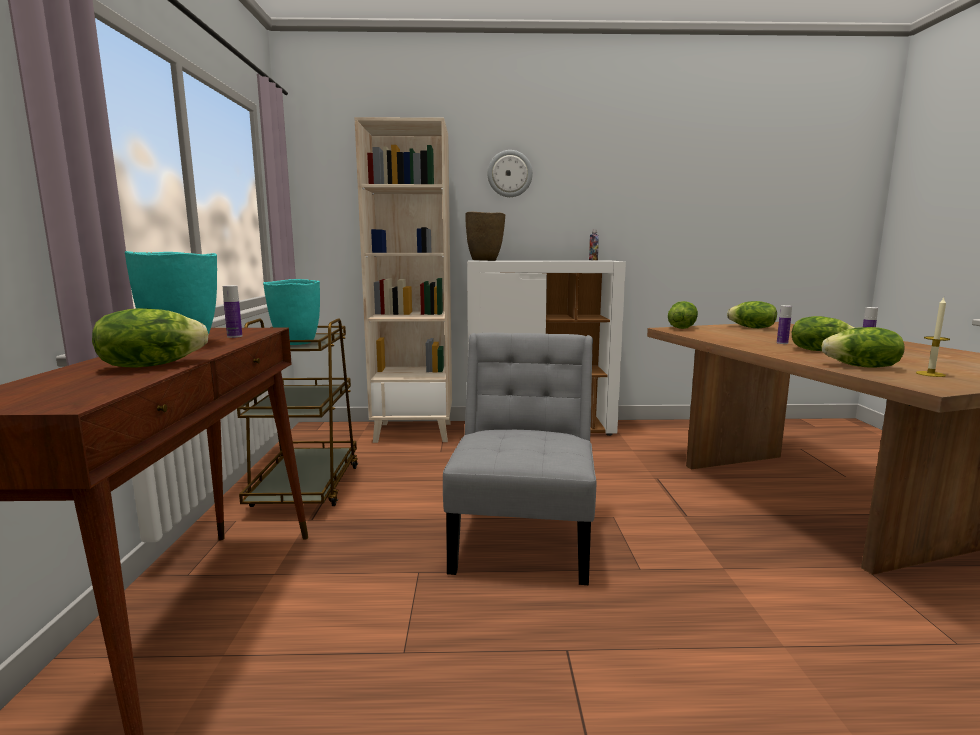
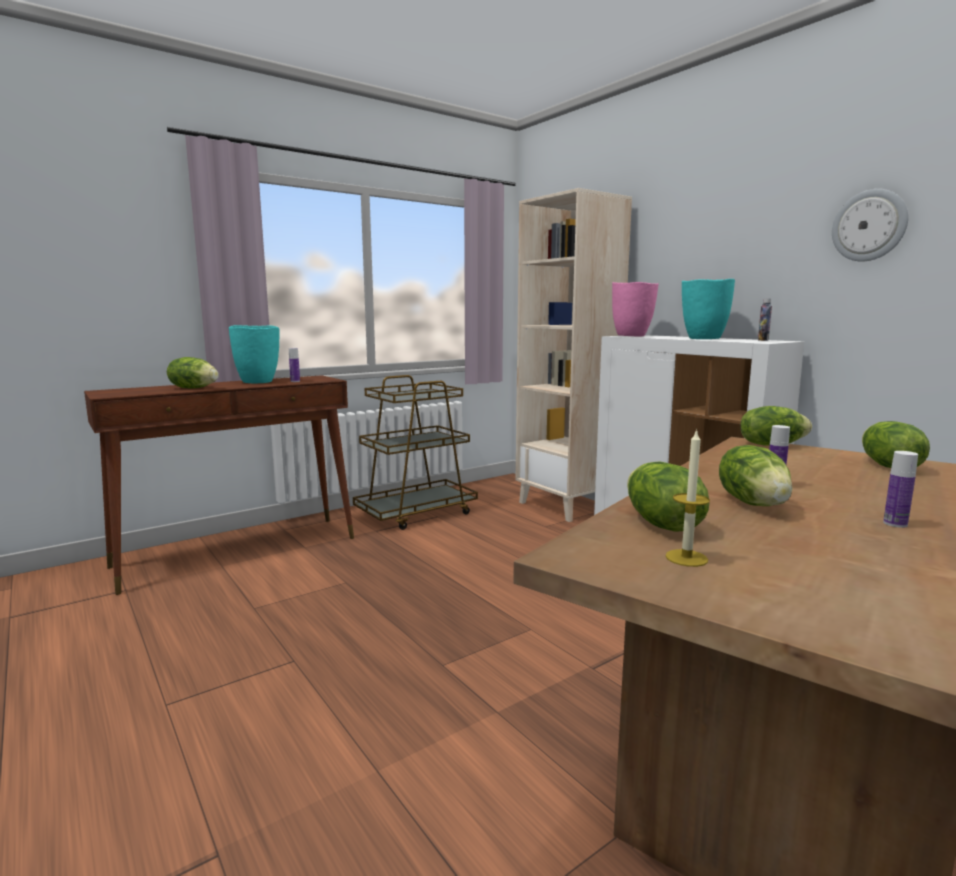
camera: 55 degrees right, 0 degrees up
turquoise vase [263,279,320,345] -> turquoise vase moved to [682,279,735,339]
grey chair [443,333,596,585] -> none
brown vase [465,212,505,261] -> pink vase [612,282,659,336]
wall clock [487,150,533,197] -> wall clock moved to [832,189,908,262]

